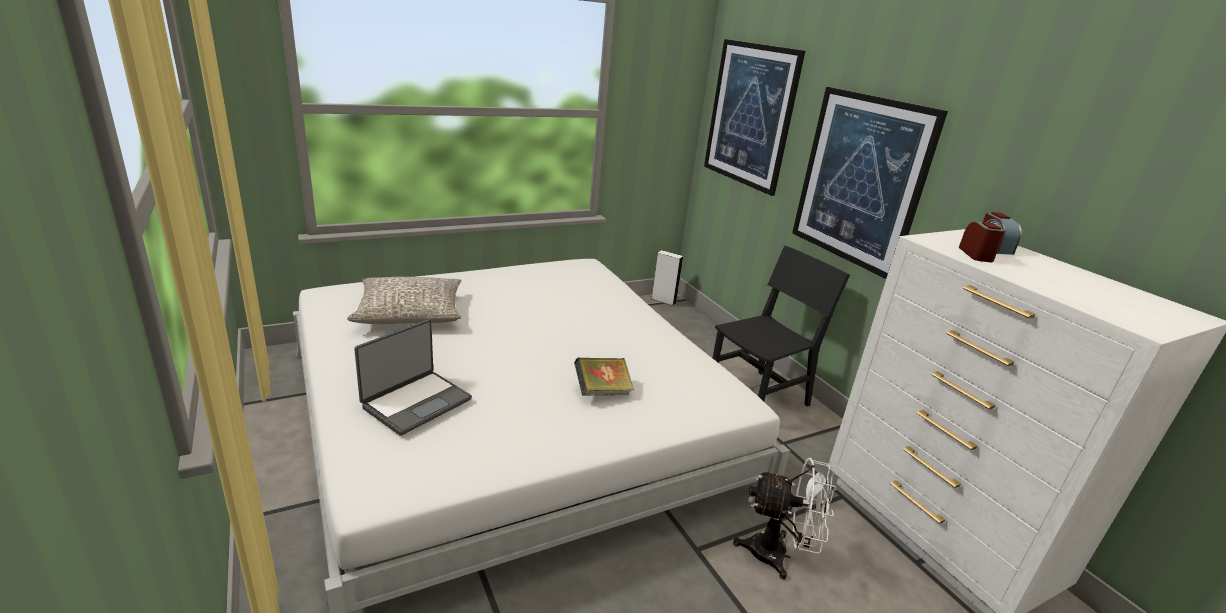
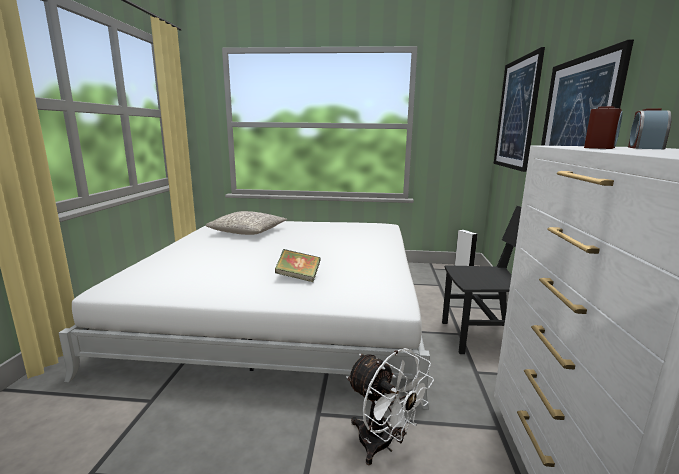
camera: 35 degrees right, 10 degrees down
laptop [354,319,472,436] -> none

